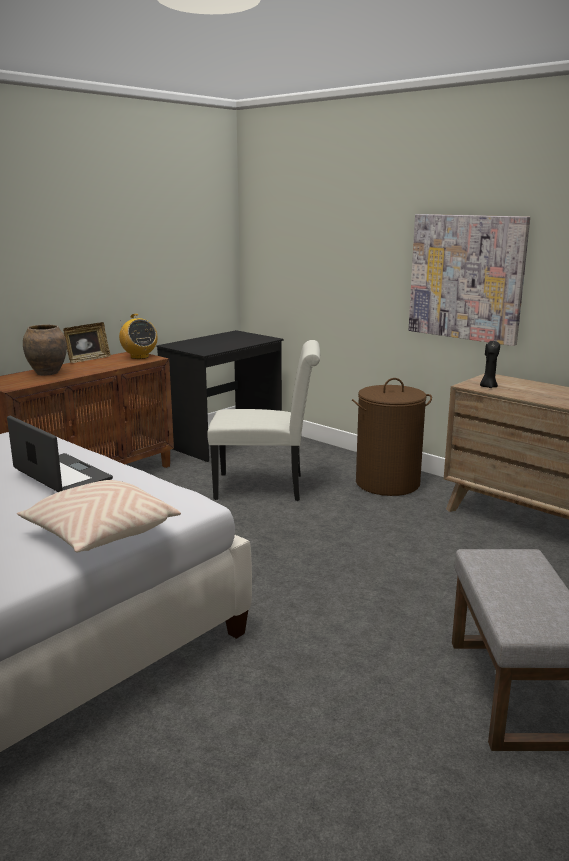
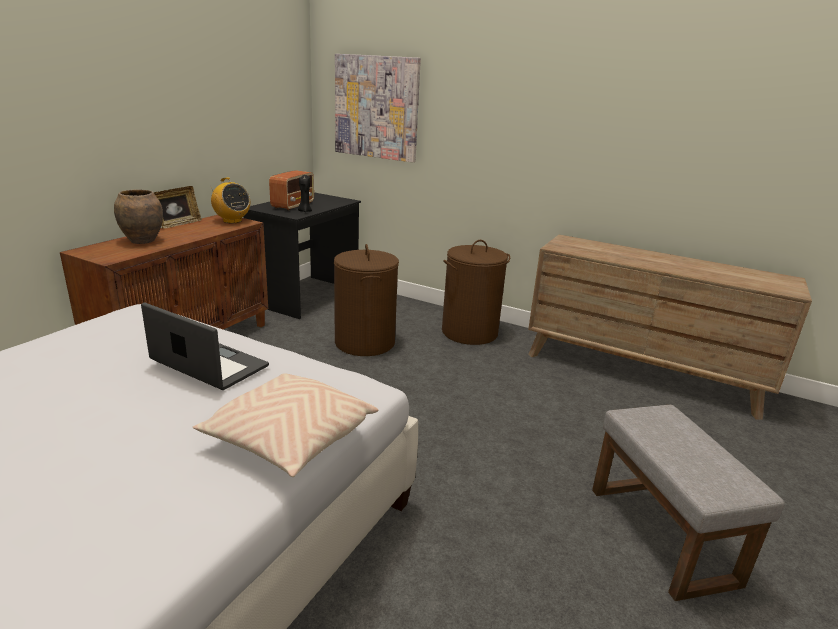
camera: 15 degrees left, 5 degrees up
white chair [207,340,320,501] -> brown laundry basket [334,244,399,356]
picture [409,214,530,346] -> picture moved to [335,54,421,163]
black candle [480,341,500,388] -> black candle moved to [298,175,312,212]
none -> radio [269,170,314,211]

